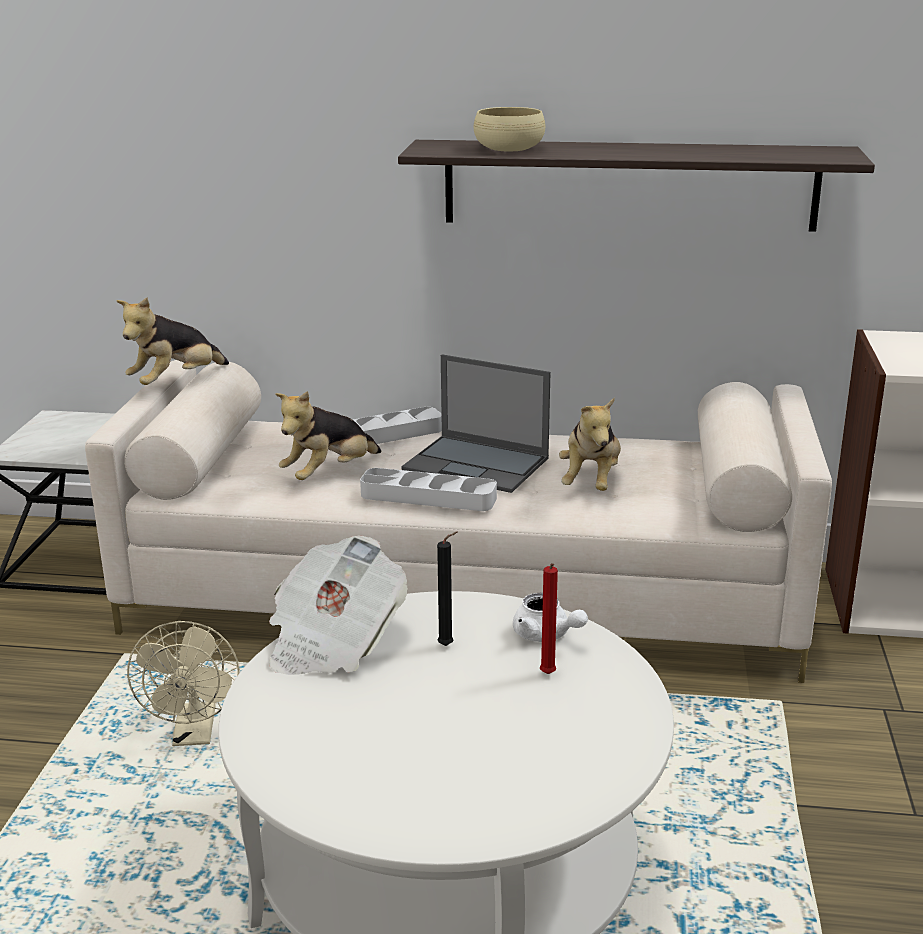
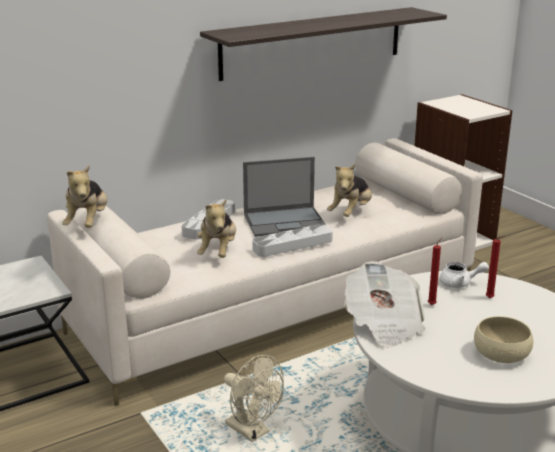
camera: 40 degrees left, 0 degrees up
black candle [437,531,458,646] -> red candle [428,238,442,305]
beige bowl [474,107,545,151] -> beige bowl moved to [474,316,533,363]
plush toy [559,397,621,491] -> plush toy turned 60 degrees clockwise [327,164,372,217]

